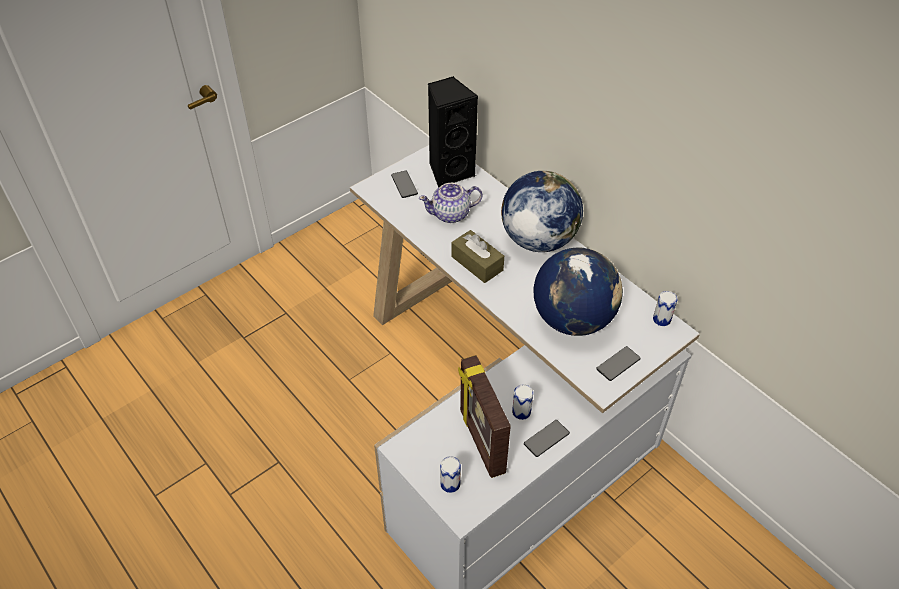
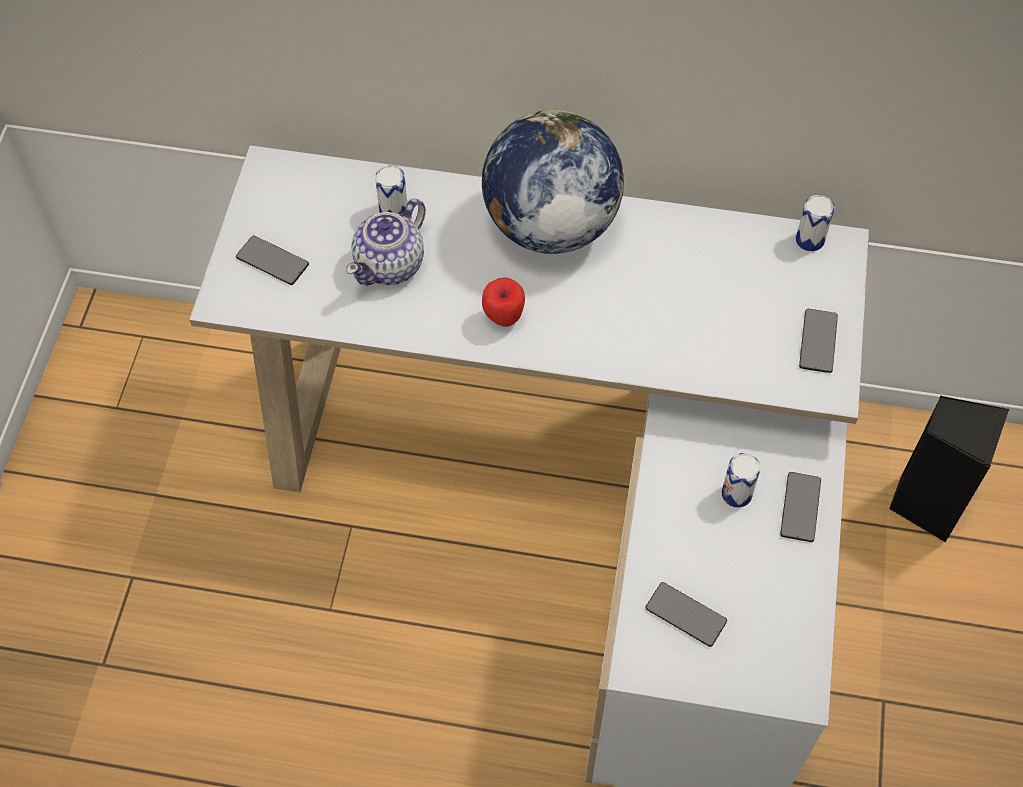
camera: 40 degrees left, 10 degrees up
black speaker [428,76,478,188] -> black speaker moved to [889,396,1009,542]
can [440,456,461,493] -> can moved to [375,165,407,214]
brown tissue box [452,230,504,283] -> apple [482,277,525,327]
picture frame [458,355,511,478] -> none
globe [534,248,623,336] -> none
none -> phone [645,582,727,647]

